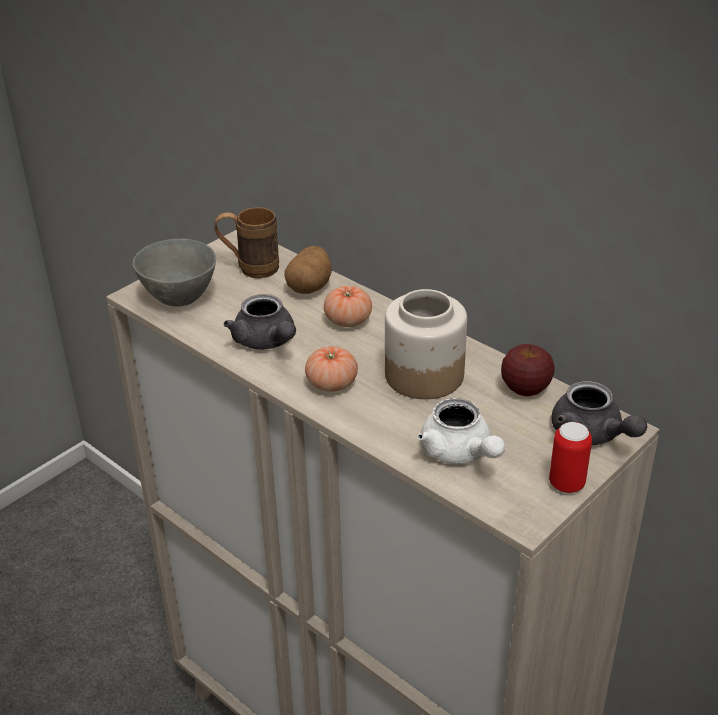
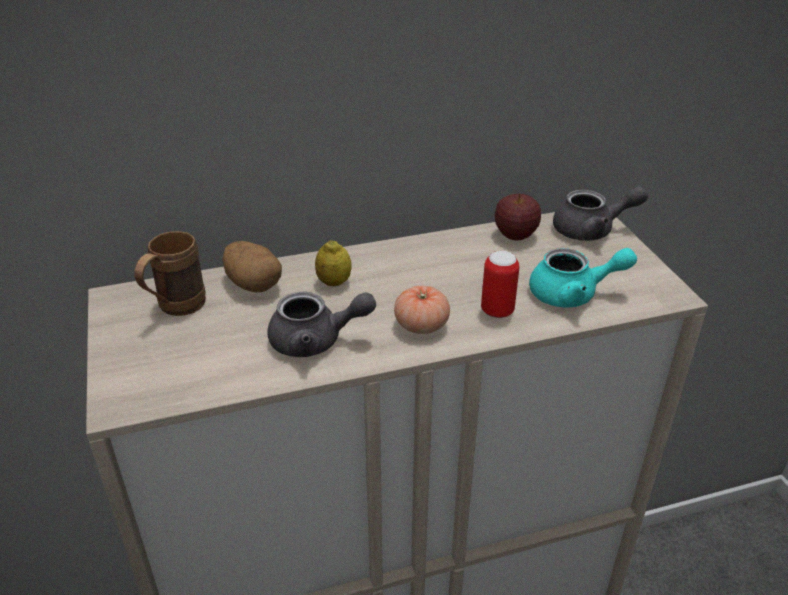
camera: 60 degrees left, 0 degrees up
grey bowl [132,239,216,306] -> none
tomato [324,286,372,327] -> lemon [315,240,352,286]
jar [385,289,467,399] -> none
white teapot [417,398,505,464] -> turquoise teapot [529,248,637,308]
can [549,422,592,493] -> can moved to [481,251,520,318]

